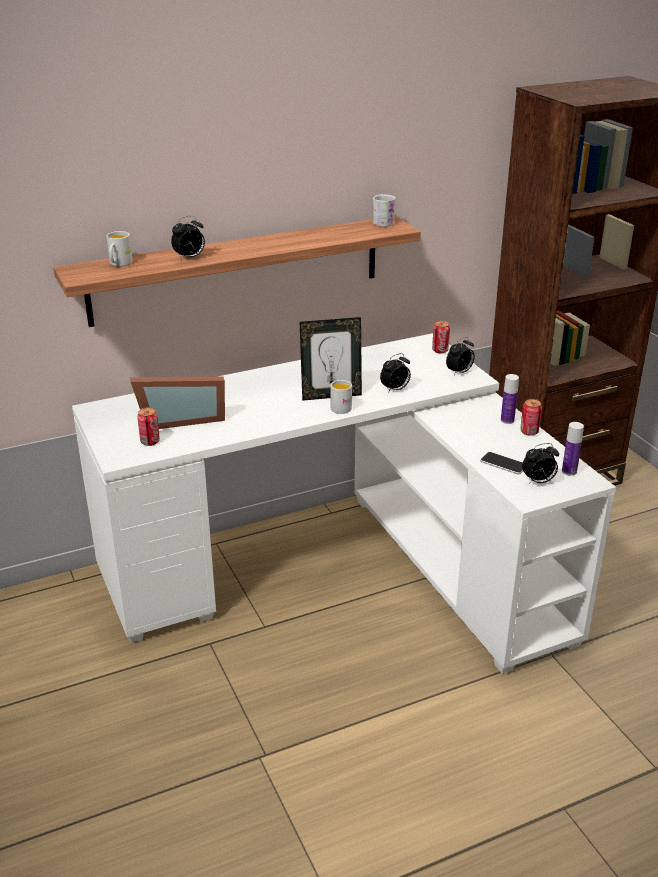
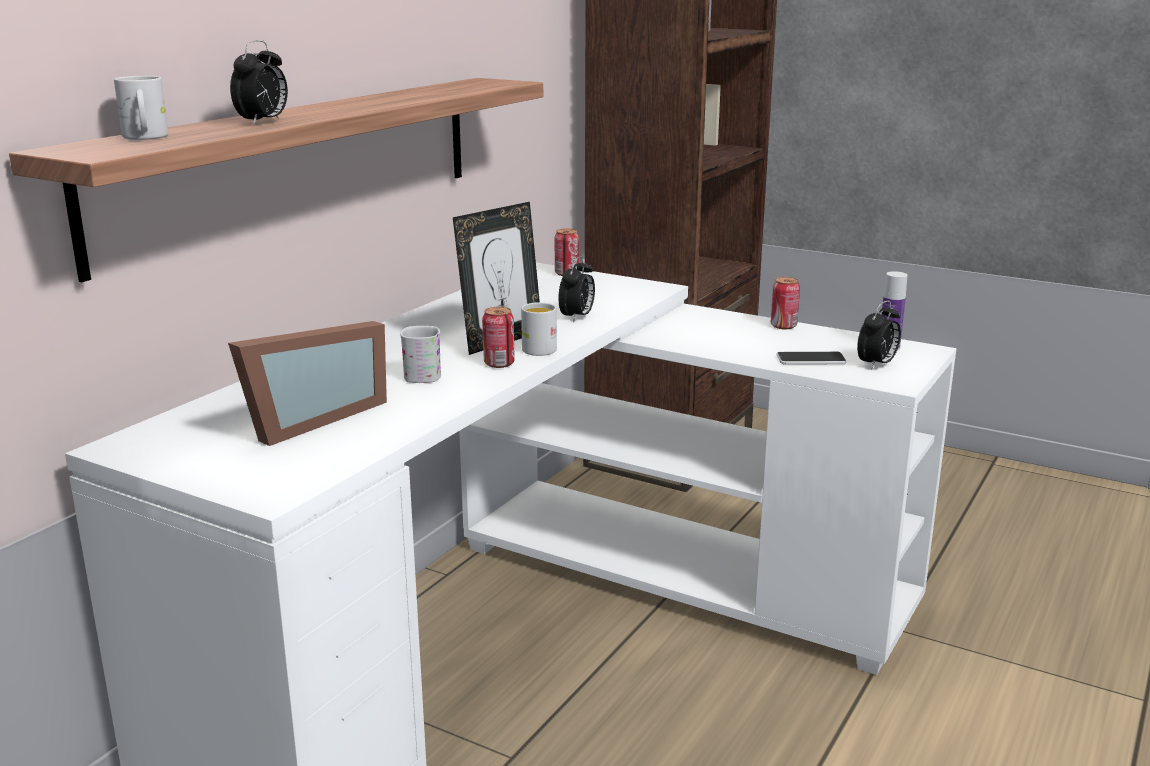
camera: 35 degrees left, 10 degrees down
can [137,407,160,446] -> can moved to [482,307,515,368]
white mug [373,194,396,227] -> white mug moved to [400,326,441,383]
alarm clock [446,337,475,376] -> none
bottle [501,374,519,424] -> none

